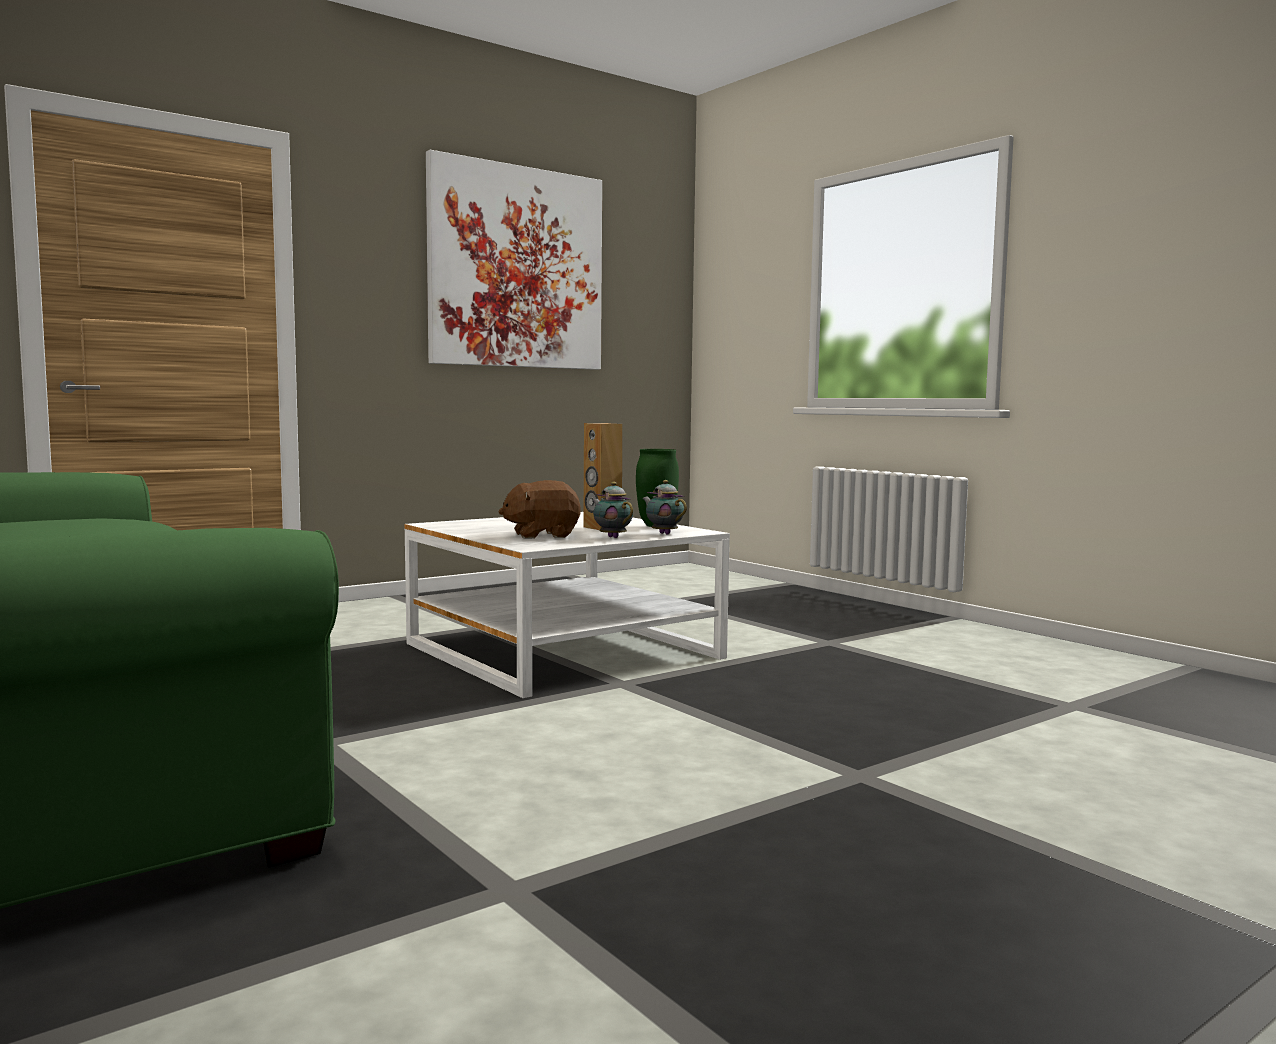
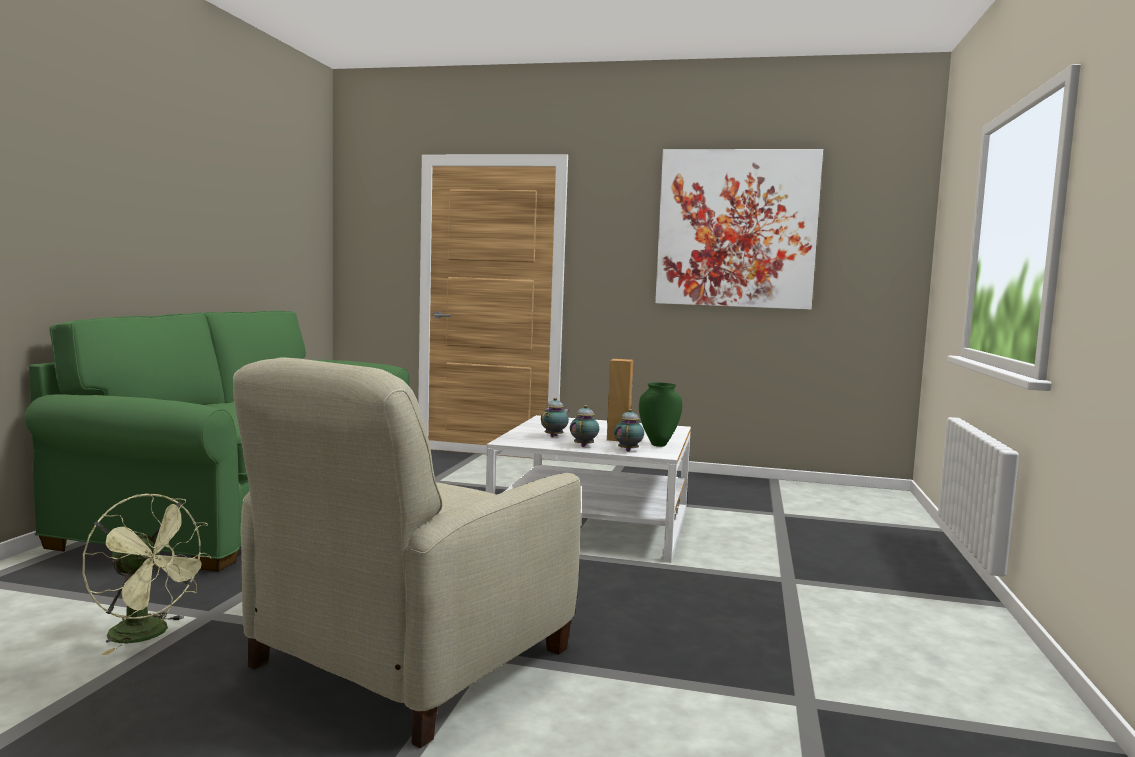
camera: 50 degrees right, 0 degrees up
brown plush toy [499,480,581,539] -> teapot [541,397,569,437]
none -> green fan [83,494,212,655]
none -> beige armchair [233,357,581,748]

